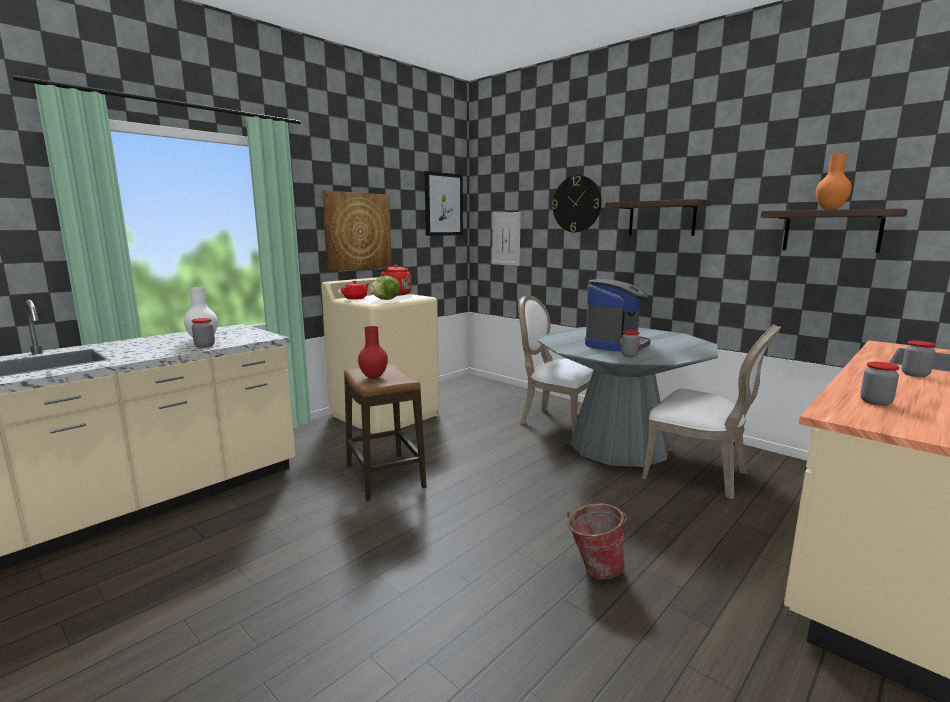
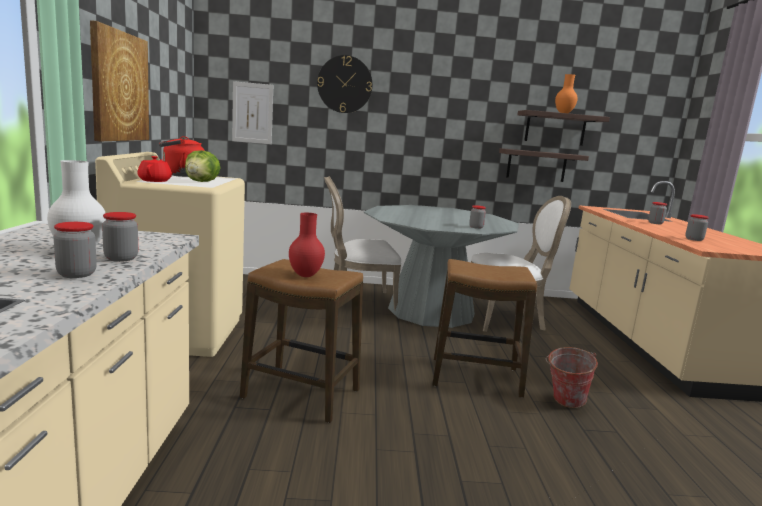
camera: 45 degrees left, 0 degrees up
picture [424,171,463,236] -> none
coffee machine [585,279,650,352] -> none
shelf [605,199,711,236] -> shelf moved to [499,148,589,182]
none -> jar [54,222,97,278]
none -> stool [432,259,537,398]

